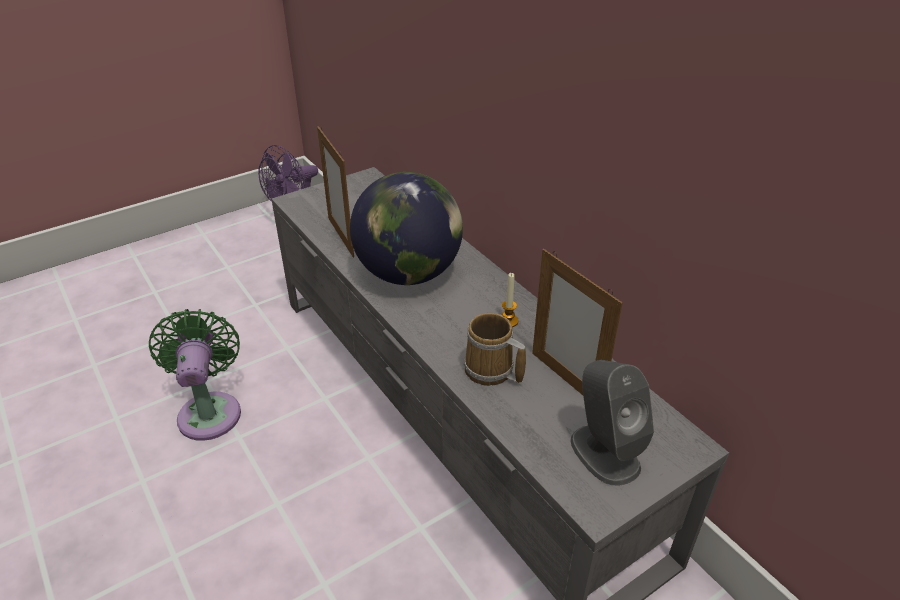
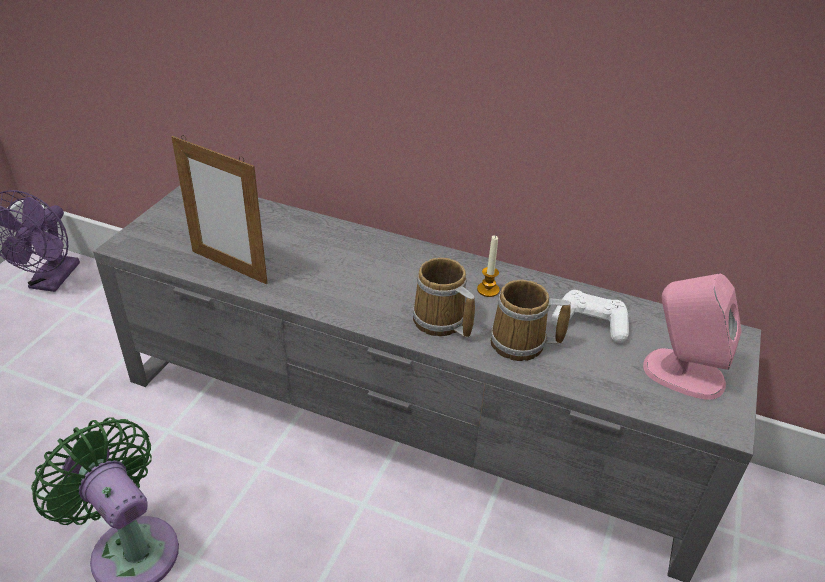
camera: 35 degrees left, 0 degrees up
globe [350,172,463,285] -> none
picture frame [532,249,623,395] -> white game controller [552,290,629,343]
grey speaker [570,360,654,486] -> pink speaker [643,274,742,400]
none -> mug [412,258,475,338]

